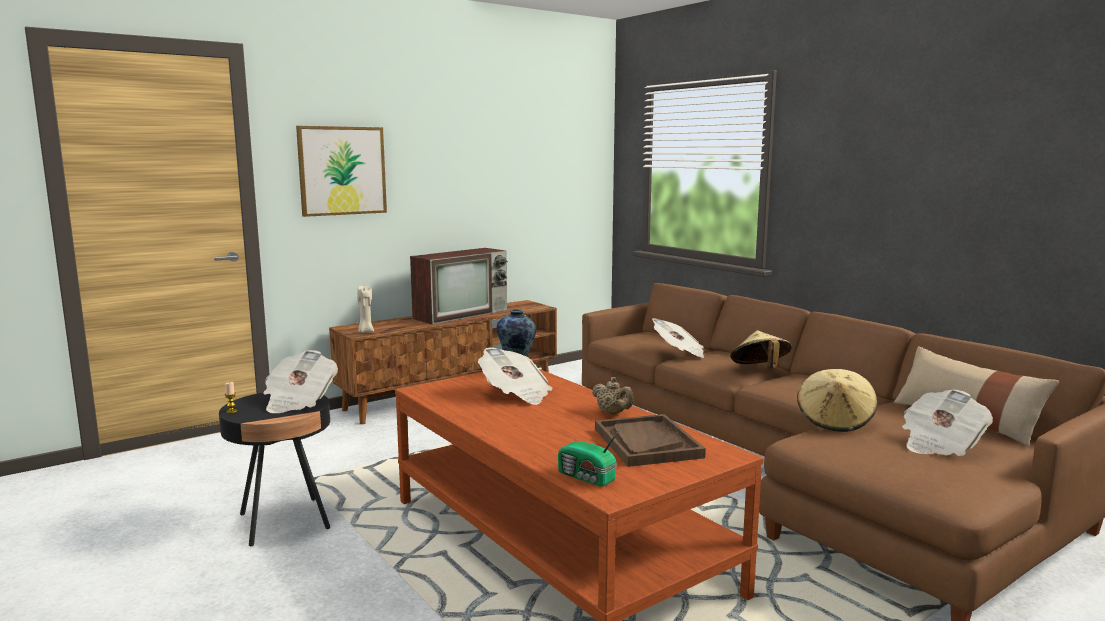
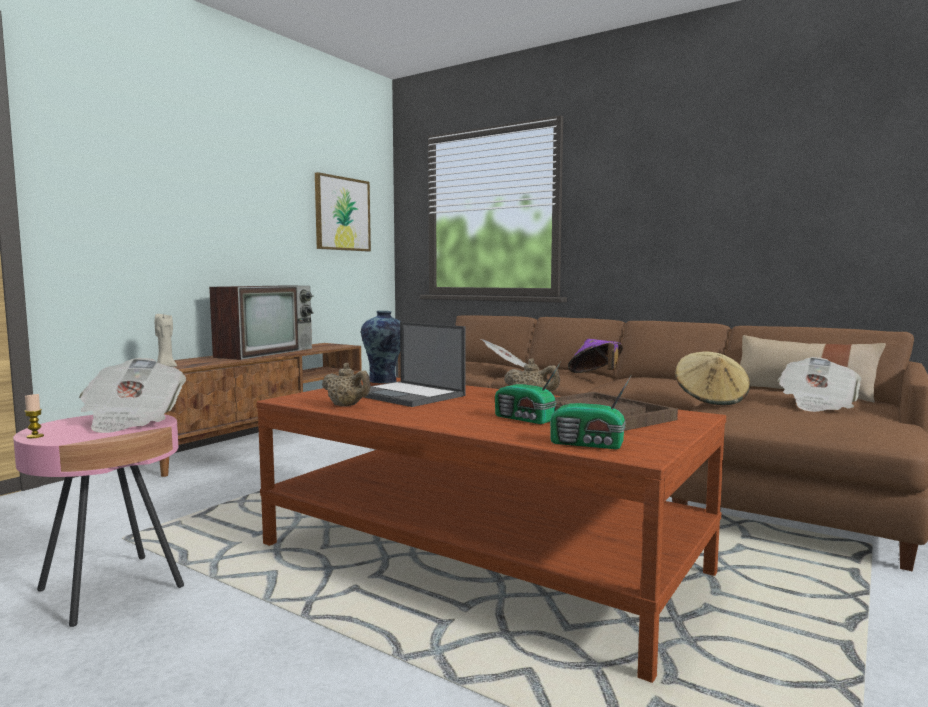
camera: 20 degrees left, 5 degrees down
black side table [219,392,330,546] -> pink side table [13,414,184,627]
picture [296,126,387,217] -> picture moved to [315,172,371,251]
newspaper [478,347,553,405] -> laptop [364,322,465,407]
beige hat [730,330,792,368] -> purple hat [568,339,623,373]
none -> beige teapot [322,363,371,406]
none -> radio [495,362,561,424]

